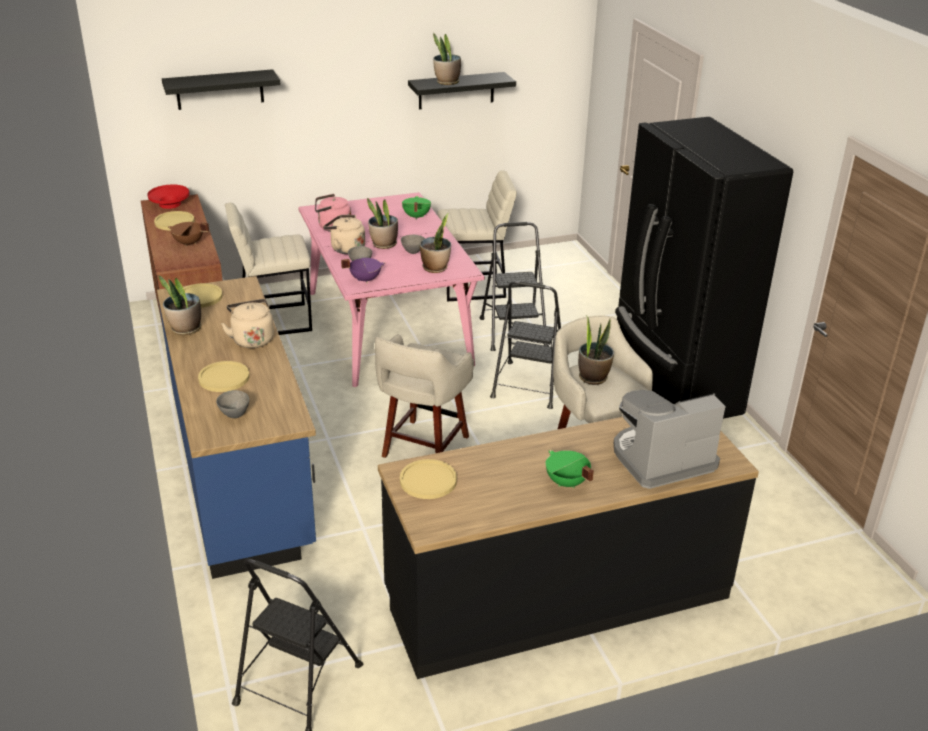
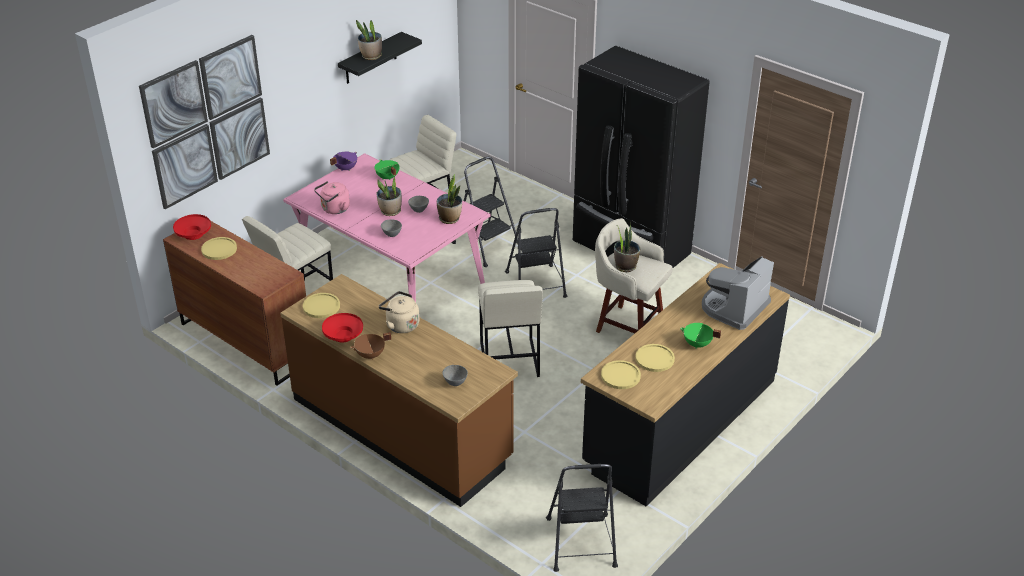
camera: 30 degrees left, 5 degrees up
blue counter [157,276,316,579] -> brown counter [280,274,518,507]
potted plant [158,275,201,335] -> red bowl [322,313,363,342]
black shelf [162,69,280,110] -> picture [139,35,270,209]
brown cooking pot [168,222,209,247] -> brown cooking pot moved to [350,332,391,360]
yellow plate [198,361,249,392] -> yellow plate moved to [636,344,675,372]
beige kettle [323,215,365,254] -> none
purple cooking pot [341,258,385,283] -> purple cooking pot moved to [330,152,357,171]
beige stool [375,334,474,458] -> beige chair [478,280,543,377]

